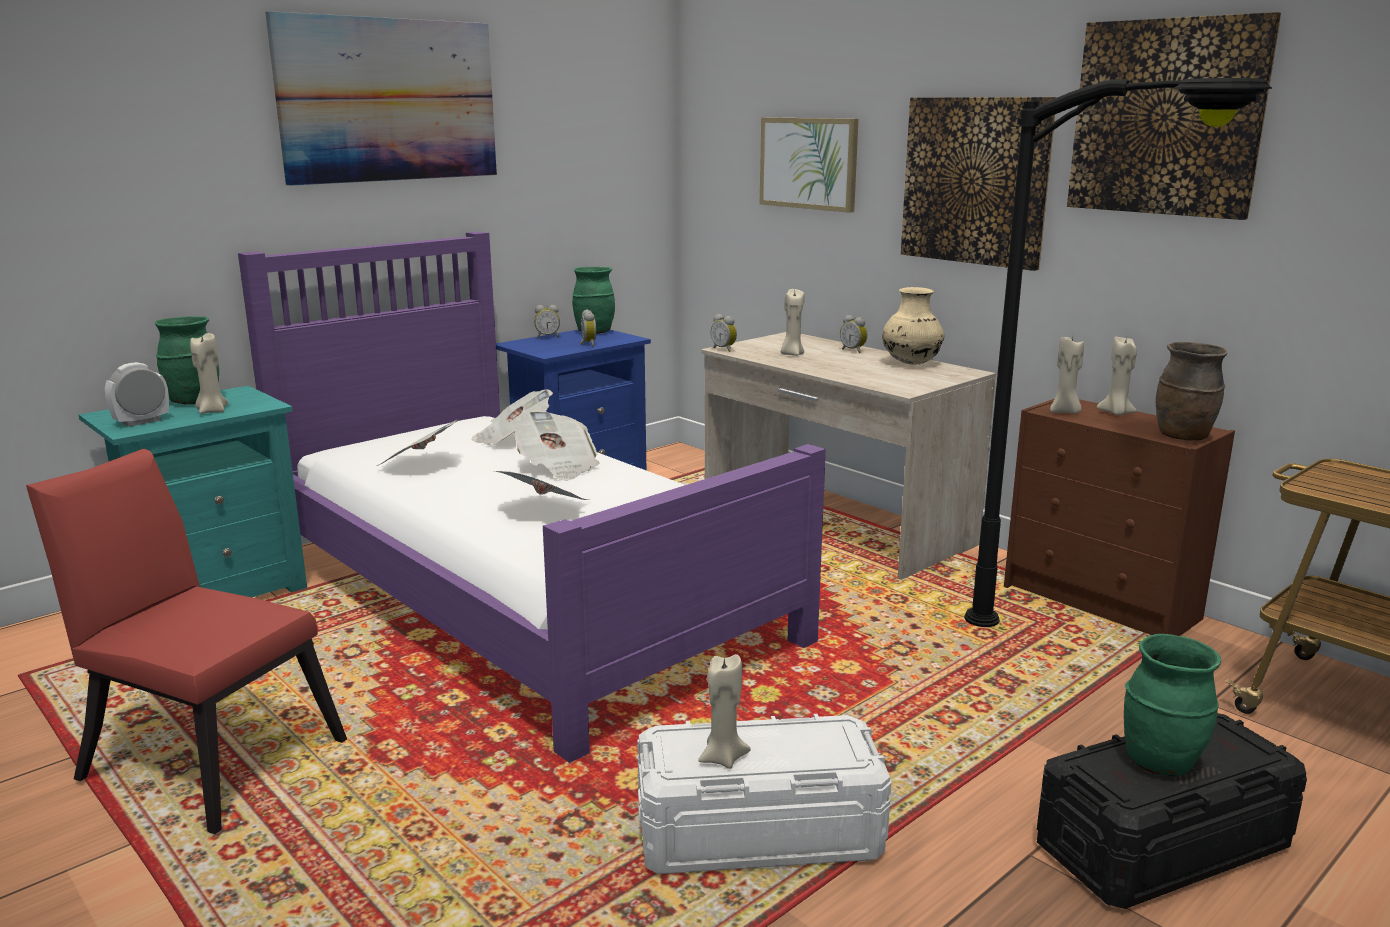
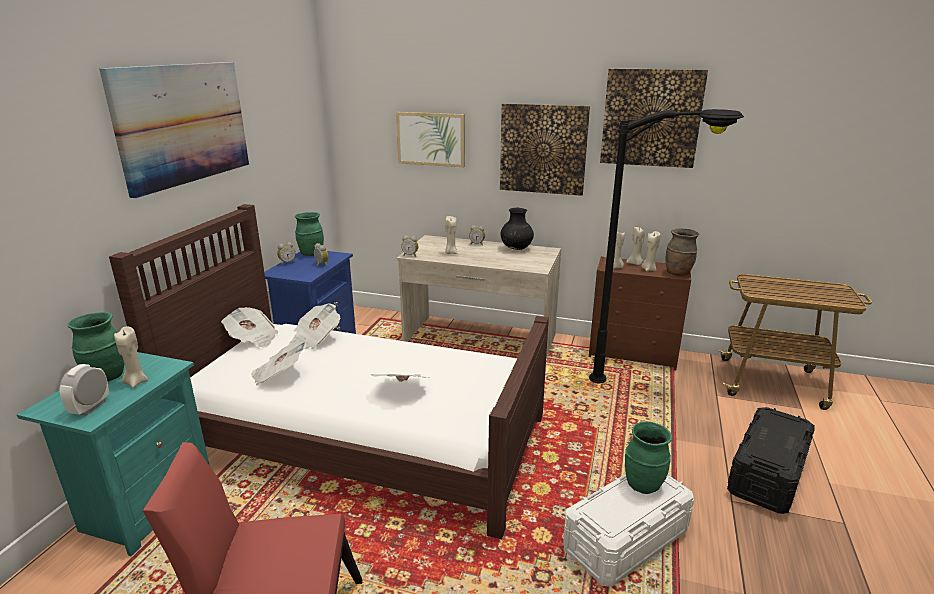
camera: 30 degrees left, 5 degrees up
purple bed [238,231,826,763] -> brown bed [109,204,549,539]
newspaper [514,410,600,481] -> newspaper moved to [221,307,279,348]
beige candle [698,654,751,769] -> beige candle moved to [641,231,660,271]
beige vase [882,287,945,365] -> black vase [500,208,534,250]
green vase [1124,634,1221,776] -> green vase moved to [625,422,672,494]

